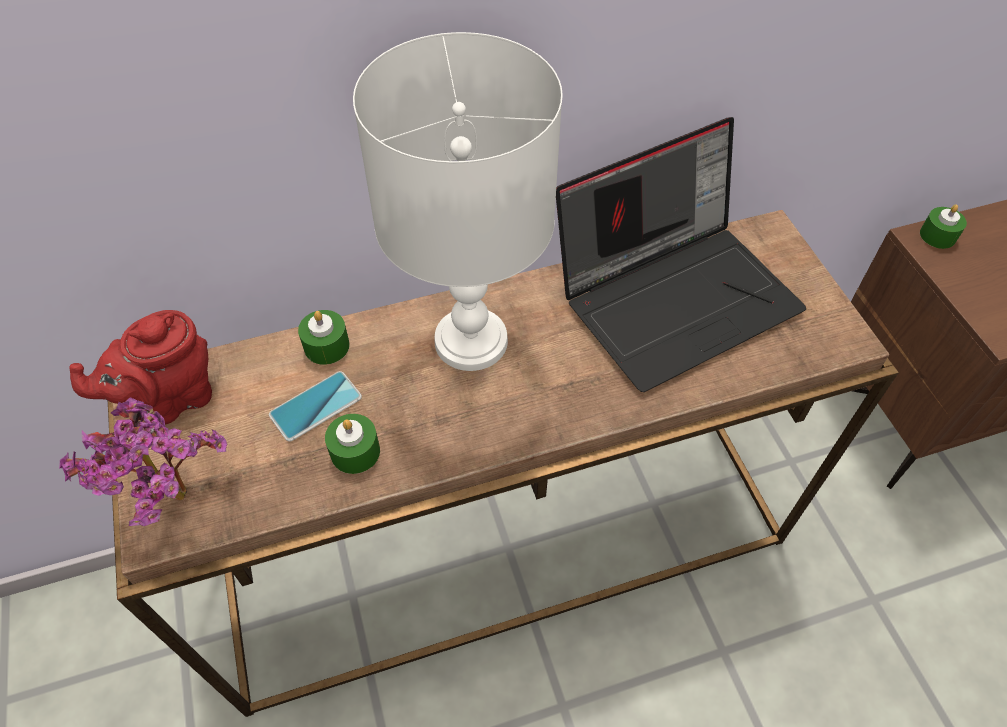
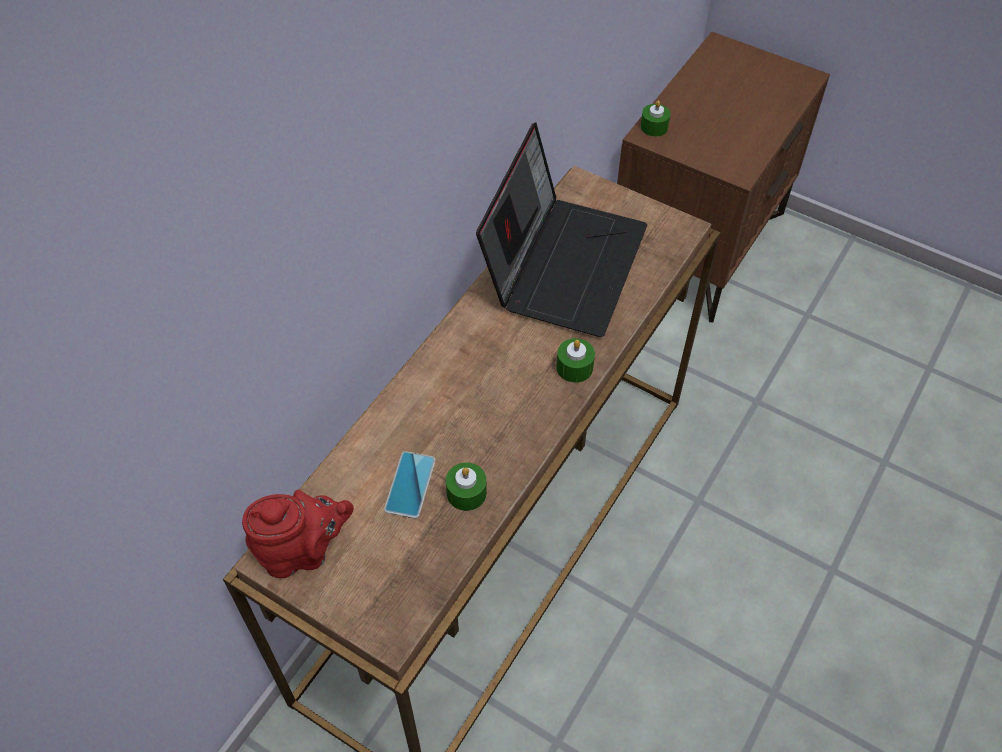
camera: 40 degrees left, 0 degrees up
potted plant [59,397,227,526] -> none
red teapot [70,310,212,424] -> red teapot turned 120 degrees counterclockwise [242,490,354,578]
green candle [298,310,350,365] -> green candle moved to [556,338,595,383]
white table lamp [353,32,563,371] -> none

